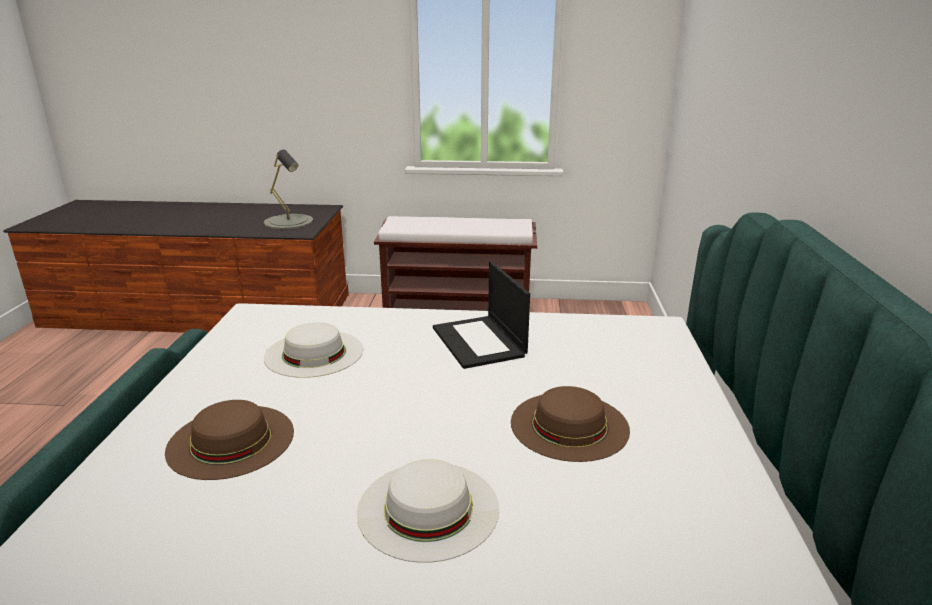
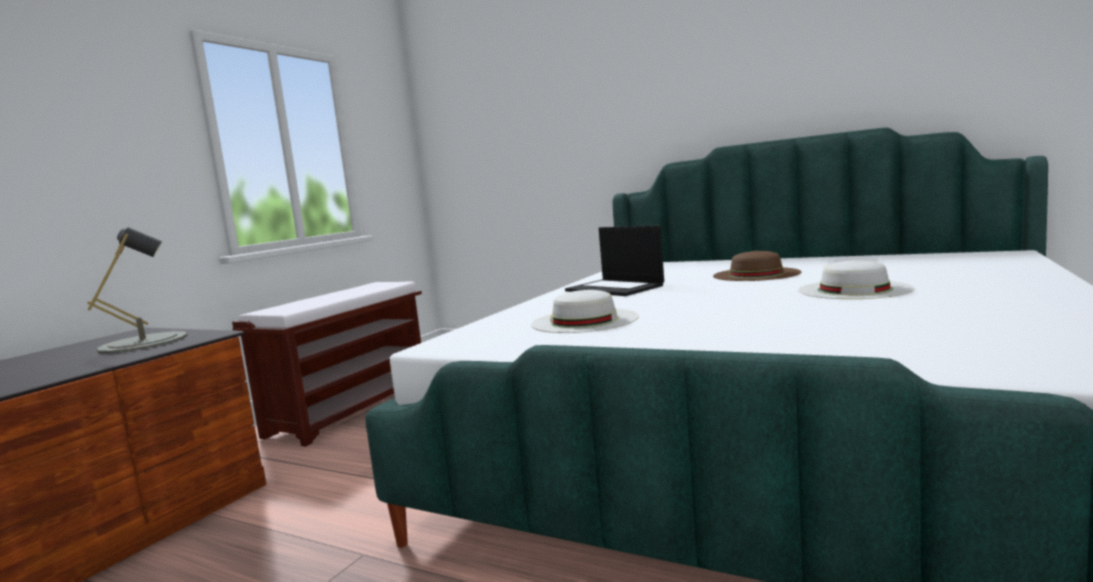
camera: 65 degrees left, 15 degrees down
brown hat [165,400,294,480] -> none
laptop [433,262,530,369] -> laptop turned 45 degrees clockwise [565,225,664,296]

